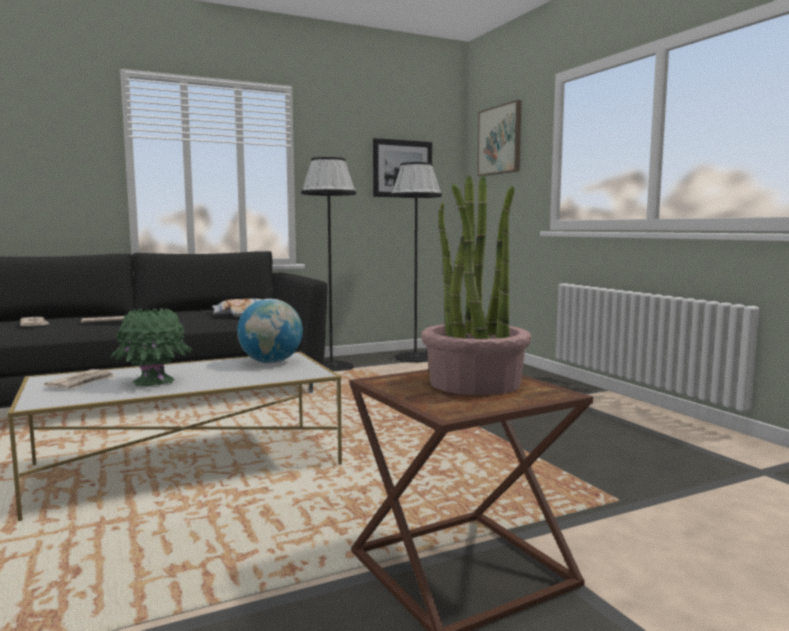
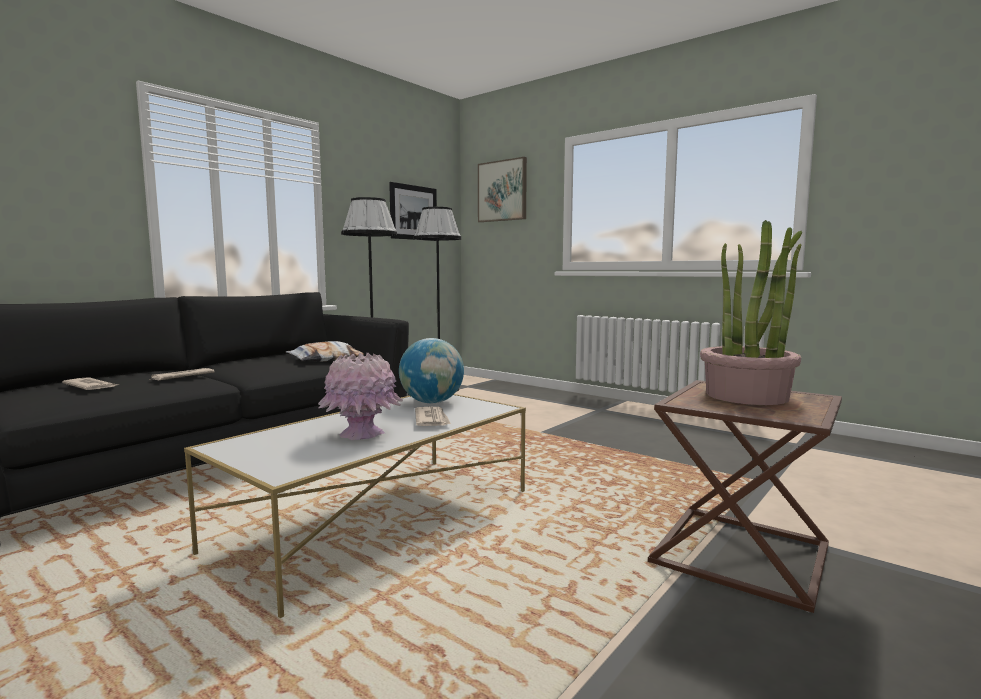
camera: 25 degrees left, 0 degrees up
newspaper [44,369,115,389] -> newspaper moved to [415,407,451,426]
green vase [110,308,193,386] -> pink vase [318,353,403,440]

